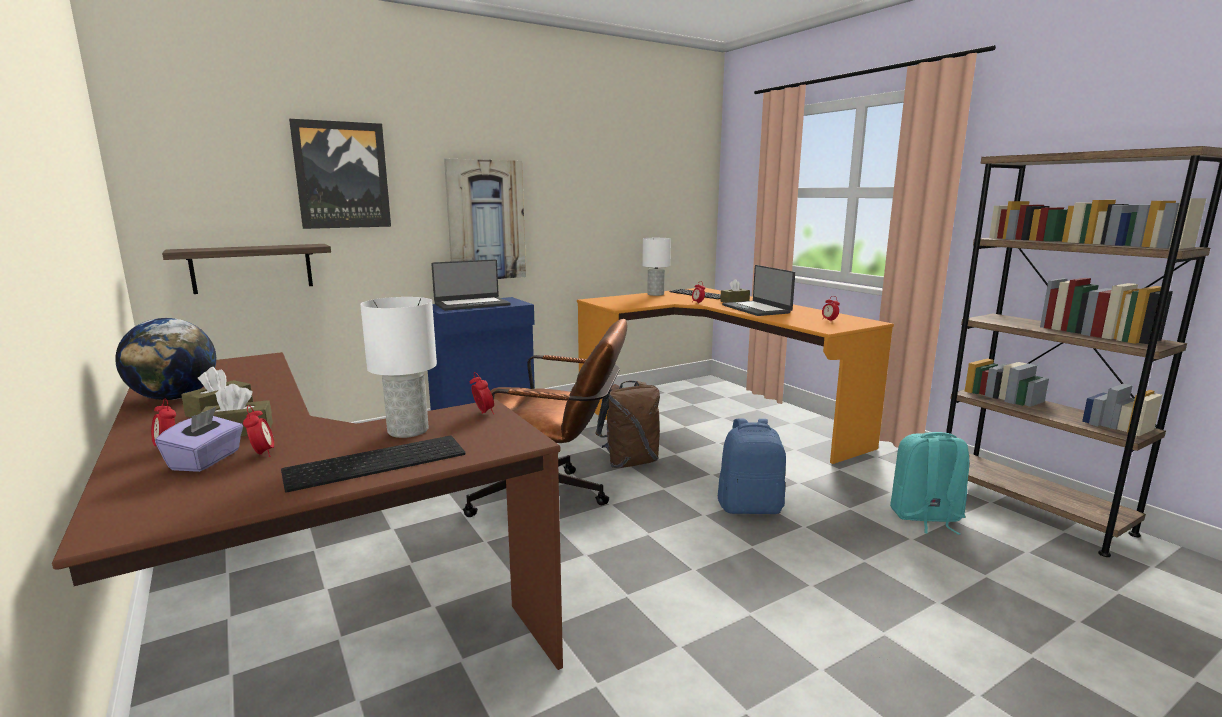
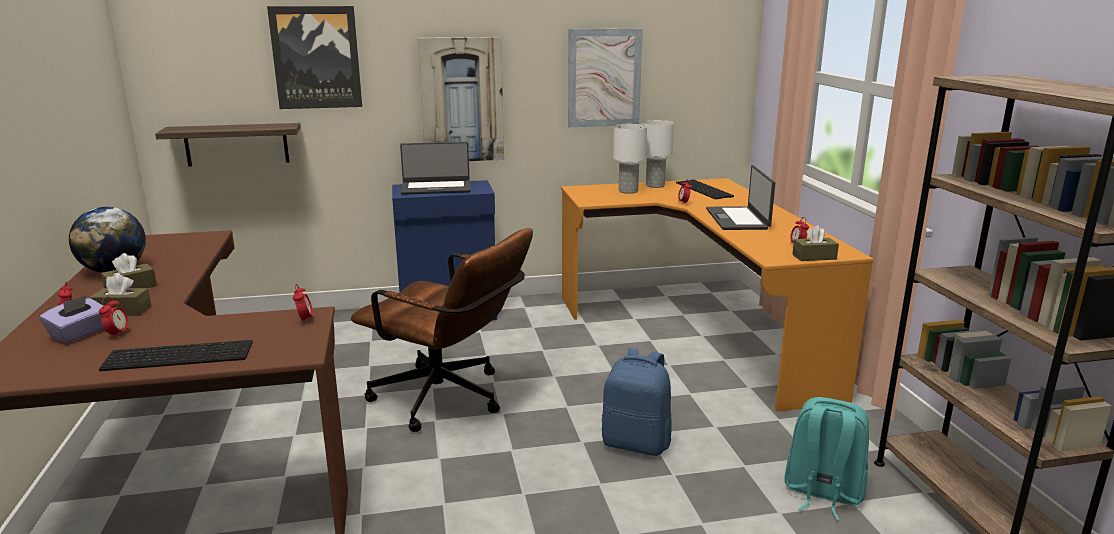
camera: 20 degrees right, 5 degrees up
white table lamp [360,297,437,438] -> white table lamp moved to [613,124,647,194]
brown backpack [595,381,660,468] -> none
brown tissue box [720,279,750,303] -> brown tissue box moved to [792,225,839,261]
none -> picture [568,28,643,127]

